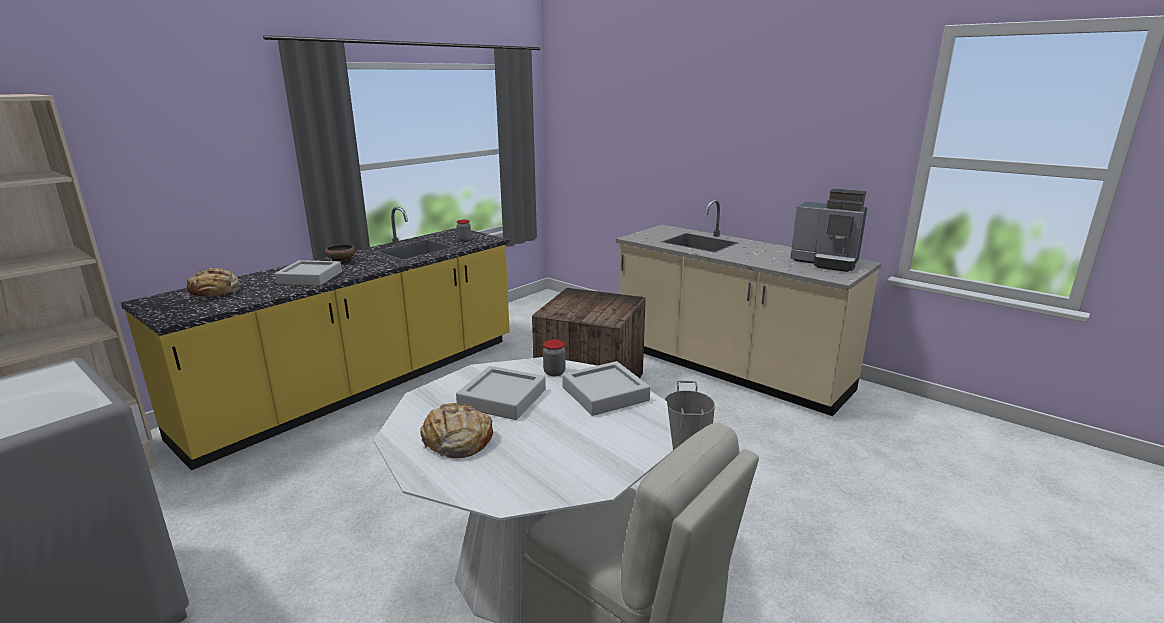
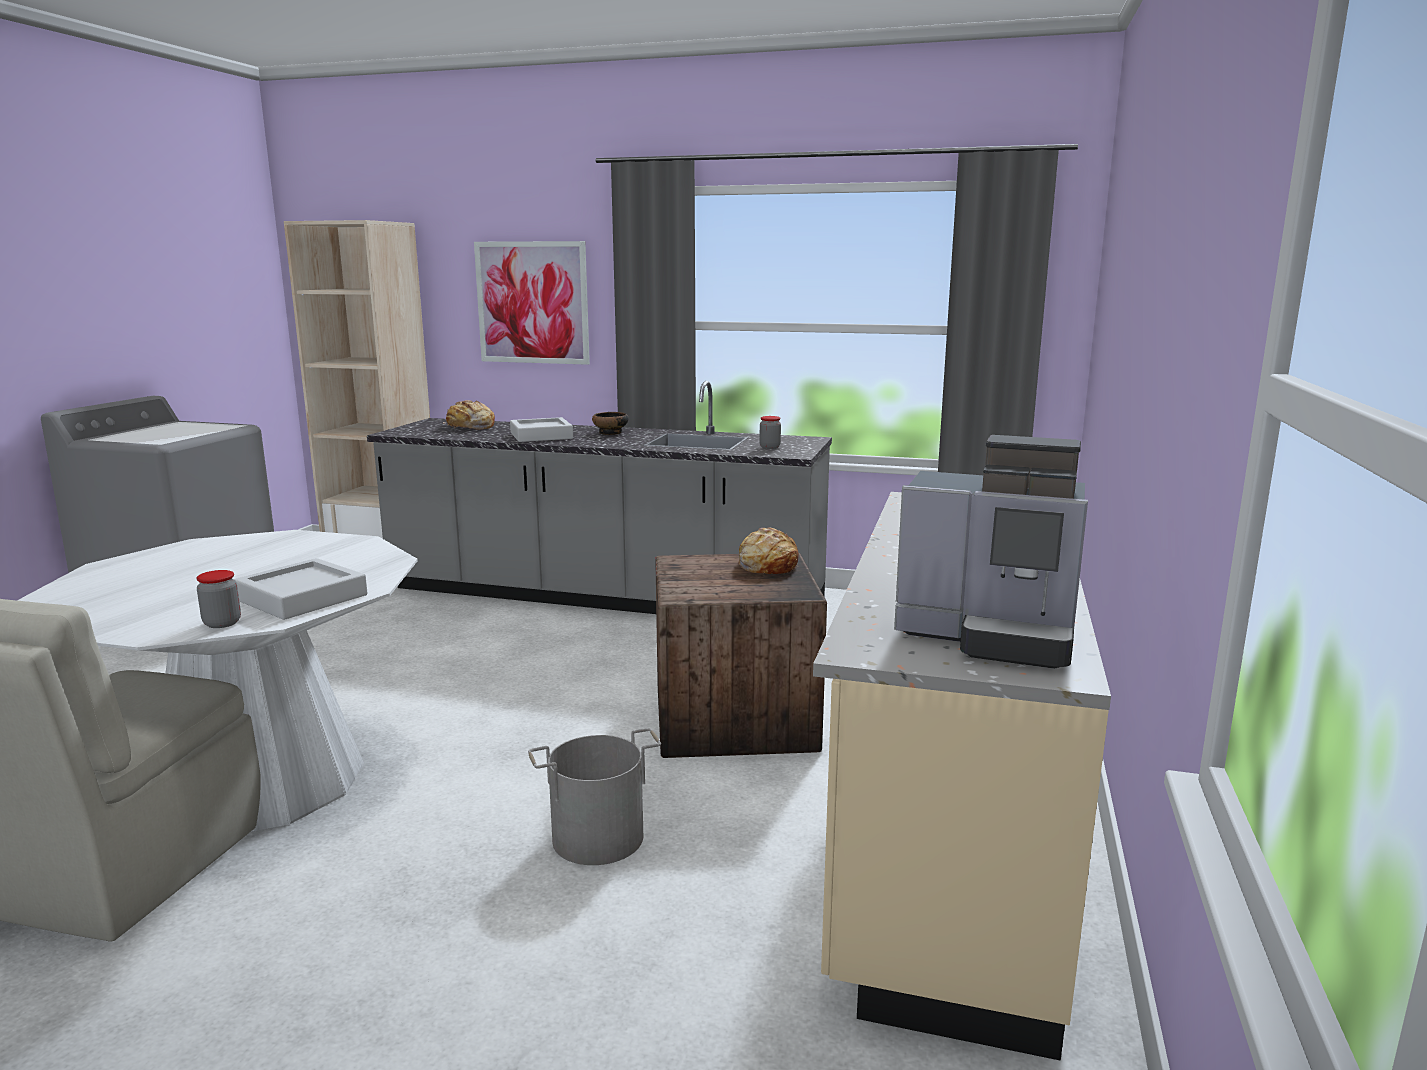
camera: 65 degrees right, 5 degrees down
yellow counter [121,207,510,470] -> grey counter [367,381,832,614]
bread [420,403,493,458] -> bread moved to [738,527,799,574]
grey tray [456,366,546,420] -> none
jar [543,340,566,376] -> jar moved to [196,570,241,628]
coffee machine [790,189,867,272] -> coffee machine turned 75 degrees counterclockwise [894,435,1088,669]
none -> picture [474,241,590,365]

